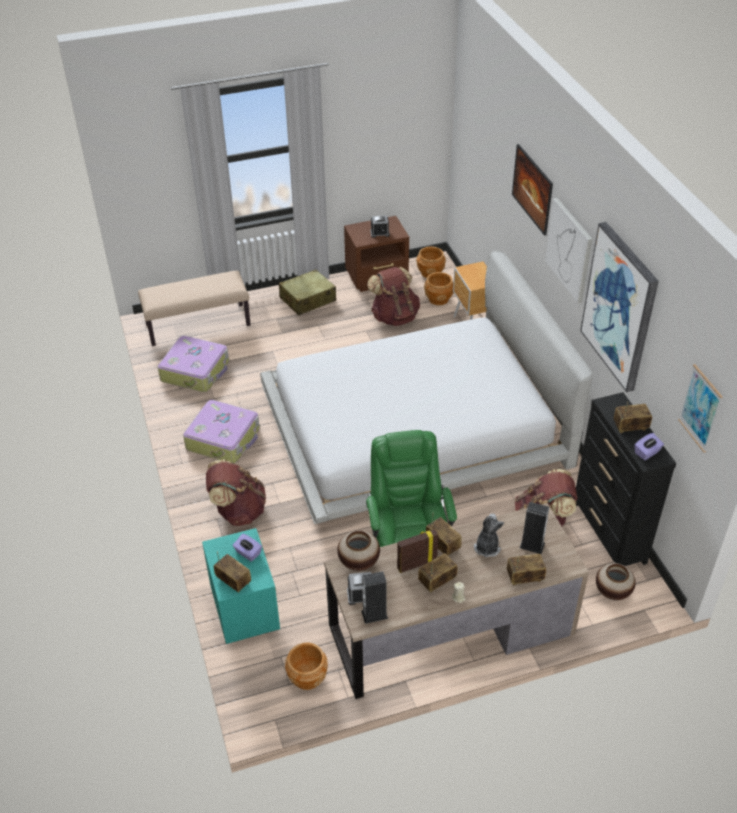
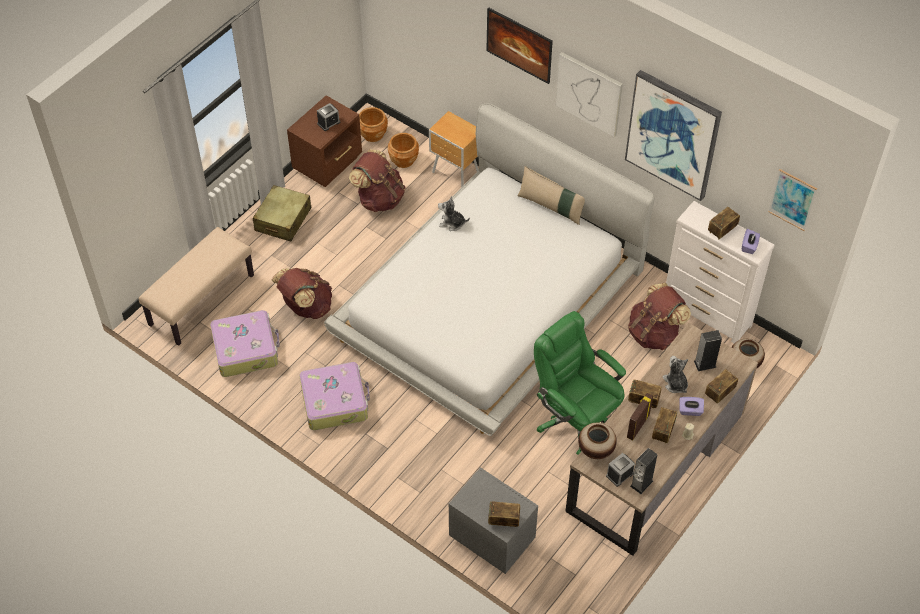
camera: 35 degrees left, 10 degrees up
turquoise nightstand [202,528,280,644] -> grey nightstand [449,467,538,574]
brown backpack [206,459,266,526] -> brown backpack moved to [272,268,332,319]
purple tissue box [233,534,262,562] -> purple tissue box moved to [679,397,704,416]
brown planter [285,642,328,690] -> none
black dresser [576,392,676,566] -> white dresser [666,201,774,343]
none -> plush toy [438,196,470,231]
none -> beige pillow [517,166,585,225]

